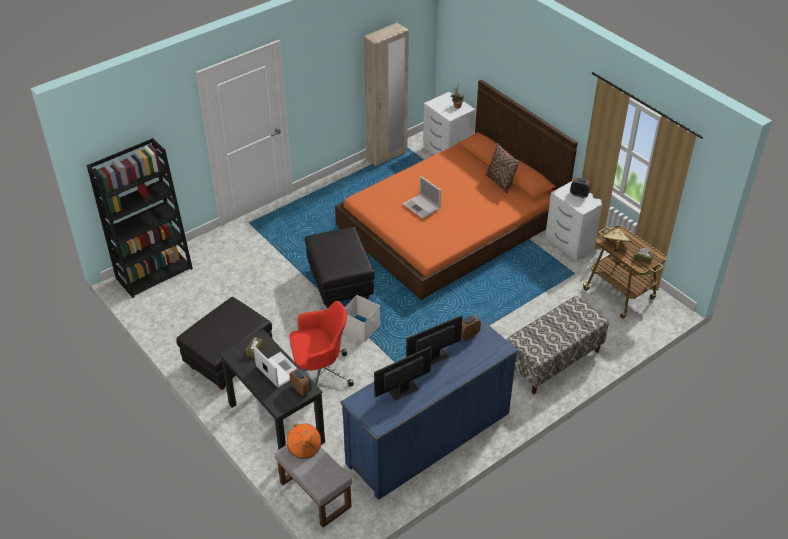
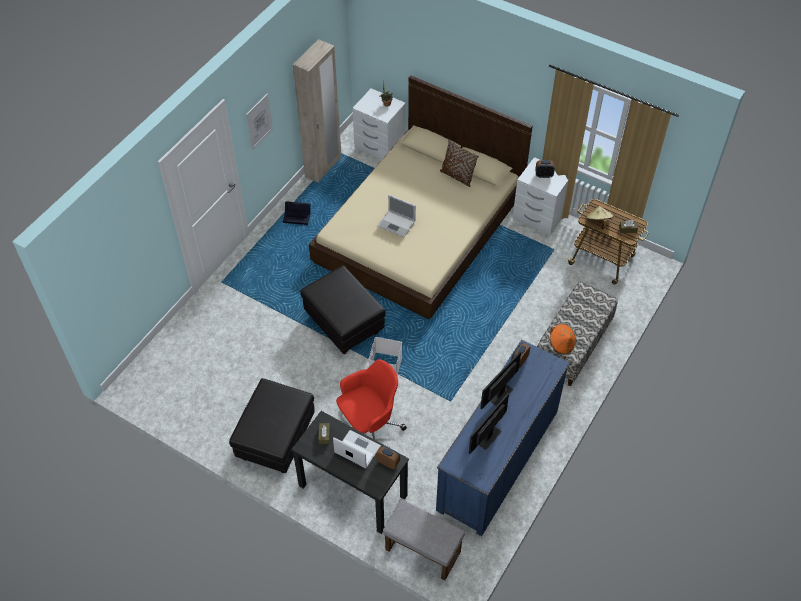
camera: 20 degrees left, 10 degrees up
black bookcase [87,138,193,298] -> none
orange hat [287,423,321,459] -> orange hat moved to [550,324,576,354]
orange bed [335,80,578,300] -> beige bed [309,76,533,319]
none -> picture [246,94,273,150]
none -> black storage box [283,201,310,225]

